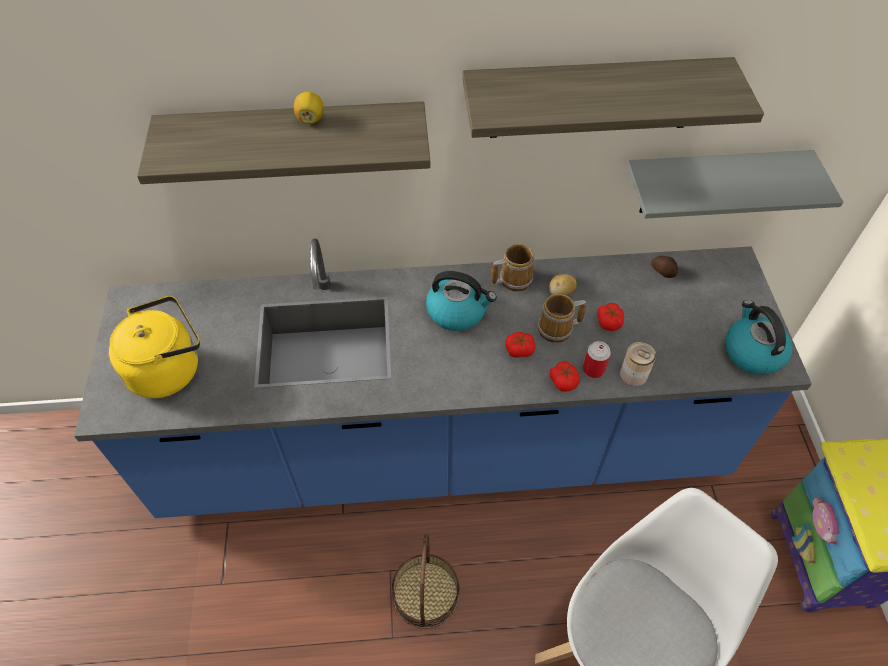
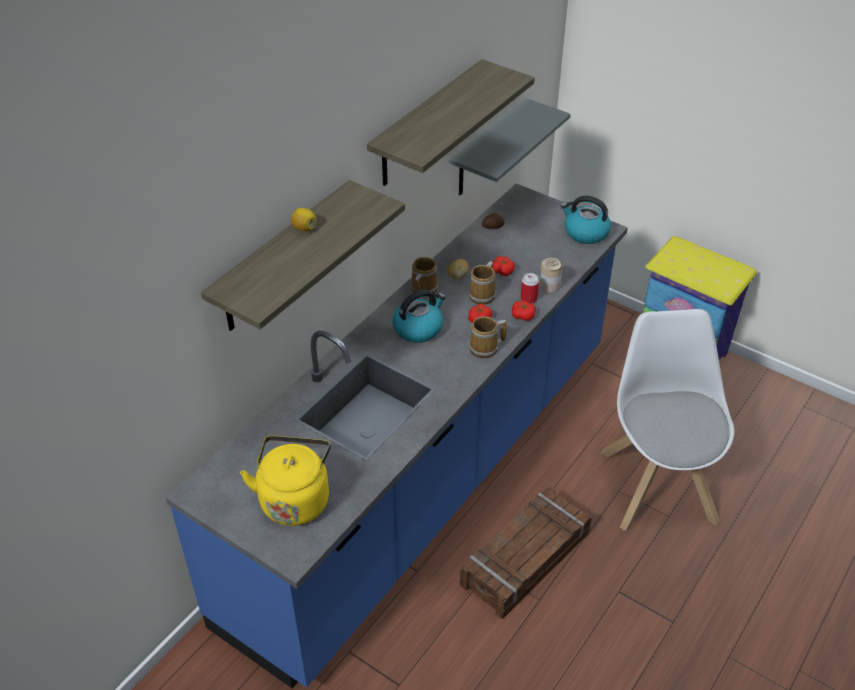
camera: 50 degrees left, 10 degrees down
basket [392,533,459,629] -> crate [460,487,592,619]
none -> mug [469,316,507,358]

